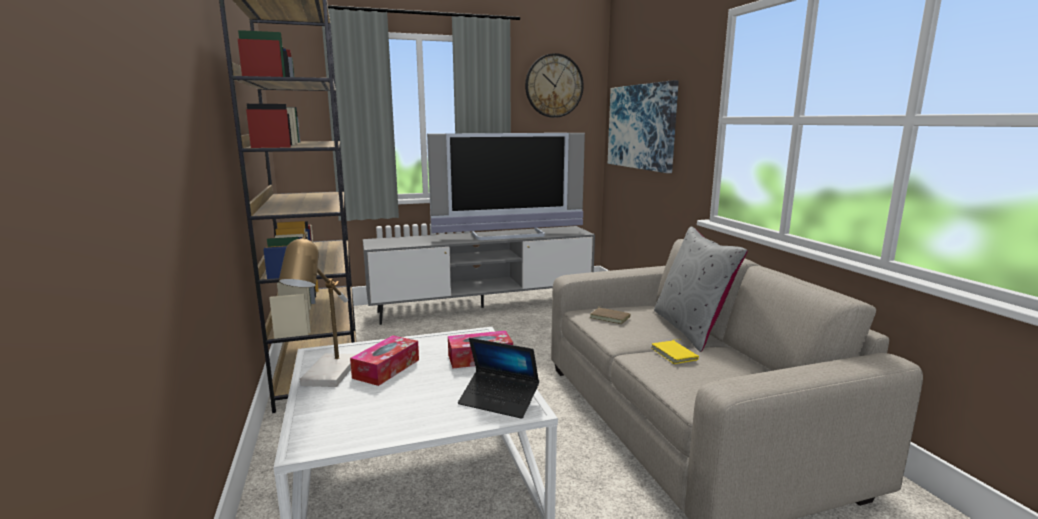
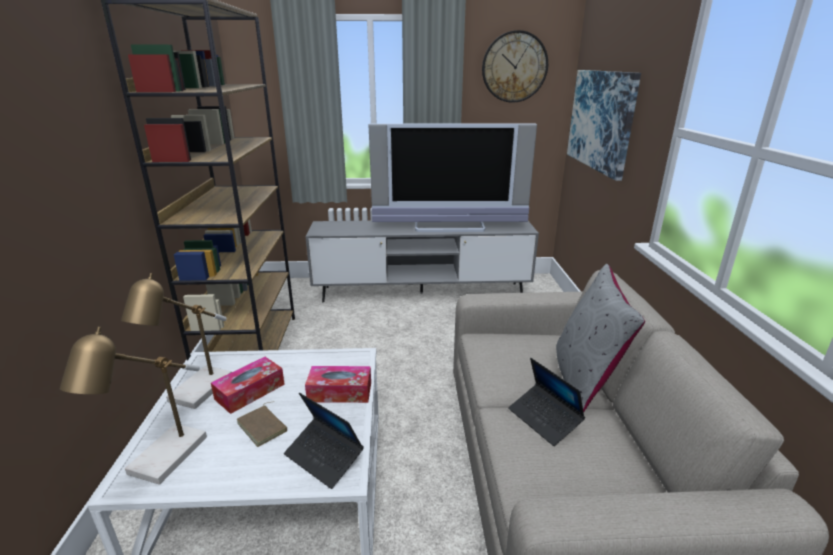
camera: 15 degrees right, 10 degrees up
brown book [589,306,630,324] -> brown book moved to [237,402,287,447]
yellow book [651,339,699,364] -> laptop [508,358,585,446]
none -> table lamp [60,327,207,485]

